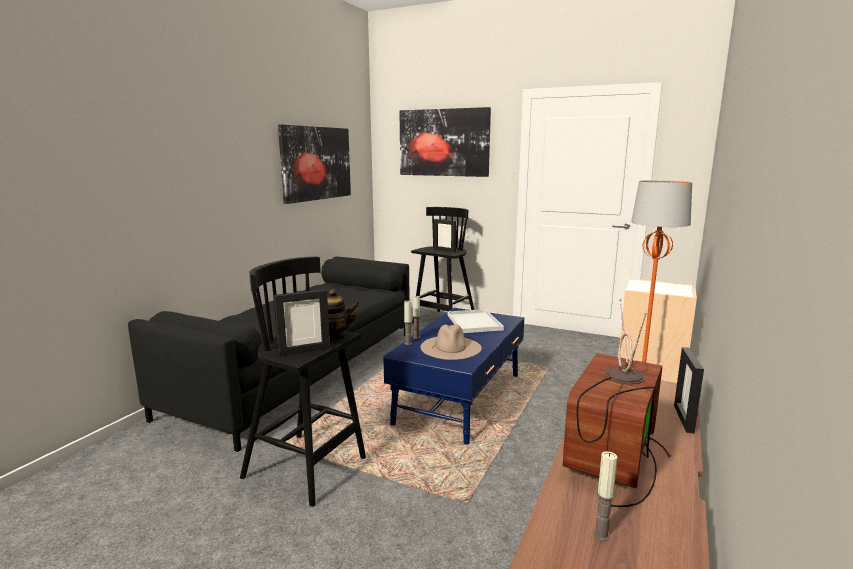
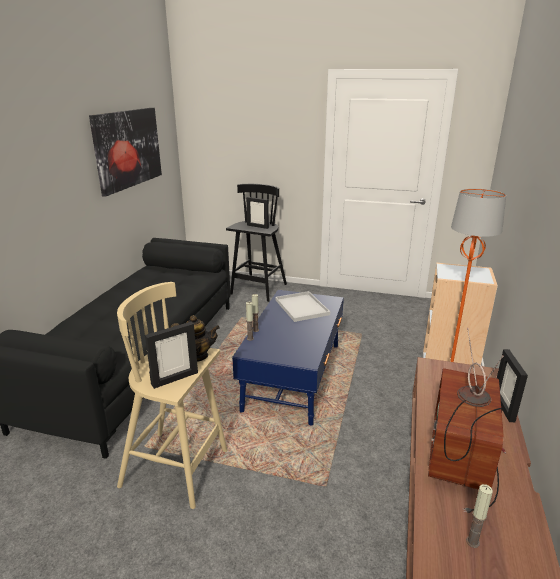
camera: 10 degrees left, 10 degrees up
black stool [240,257,366,507] -> beige stool [117,282,227,509]
picture [400,107,491,177] -> none
beige hat [420,324,482,360] -> none

